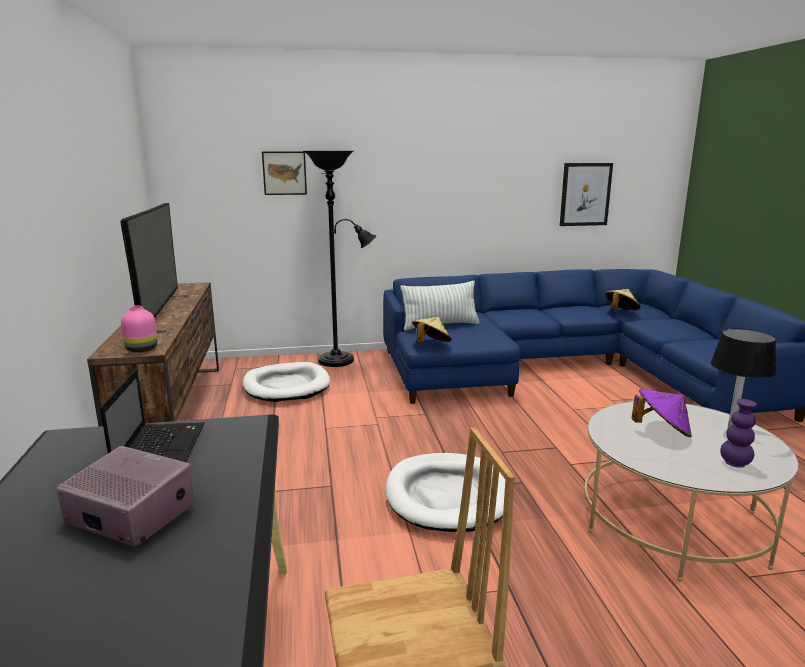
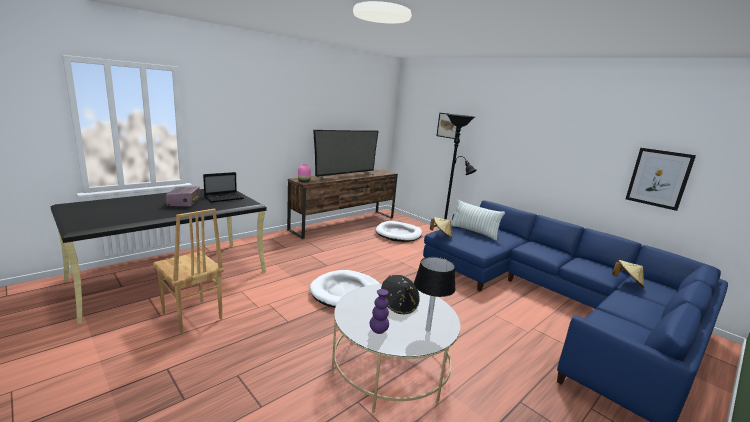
camera: 55 degrees right, 0 degrees up
purple hat [632,389,692,437] -> black hat [381,275,420,314]

